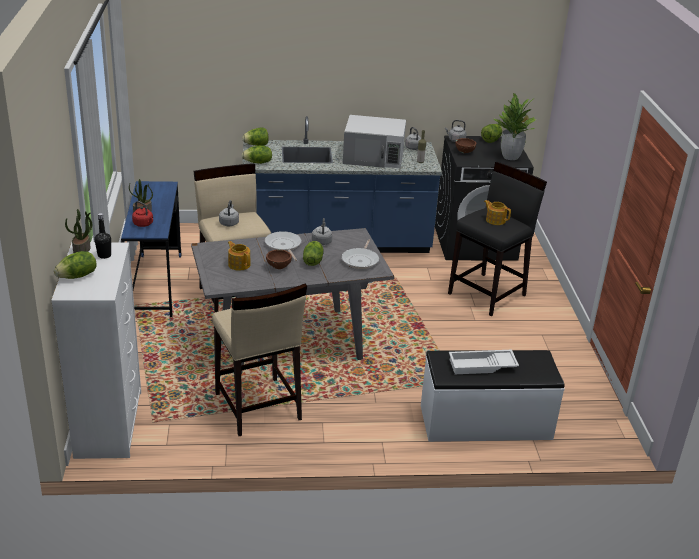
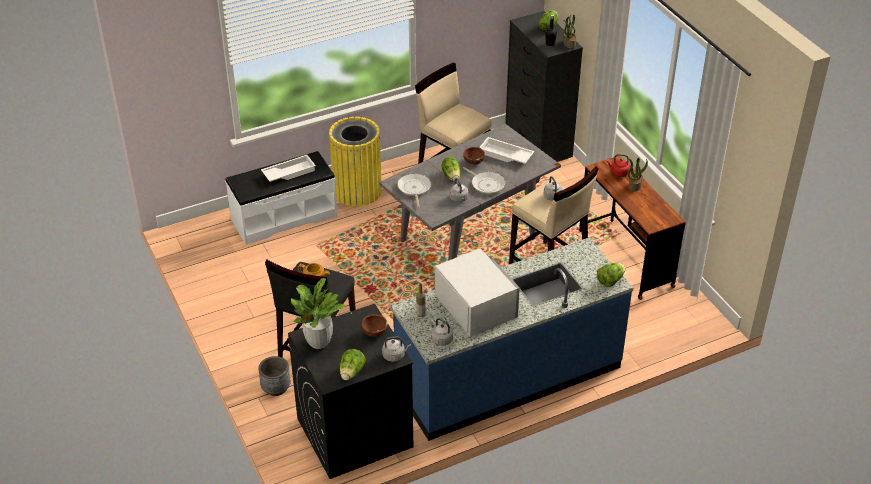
camera: 160 degrees right, 10 degrees up
white dresser [51,242,141,459] -> black dresser [505,11,583,162]
blue desk [121,181,181,317] -> brown desk [579,156,685,300]
teapot [228,241,250,271] -> white tray [479,137,534,164]
lettuce [242,145,272,164] -> none
white microwave [343,115,406,168] -> white microwave turned 75 degrees clockwise [435,248,520,337]
none -> grey planter [258,356,291,396]
none -> yellow trash can [329,117,382,207]

